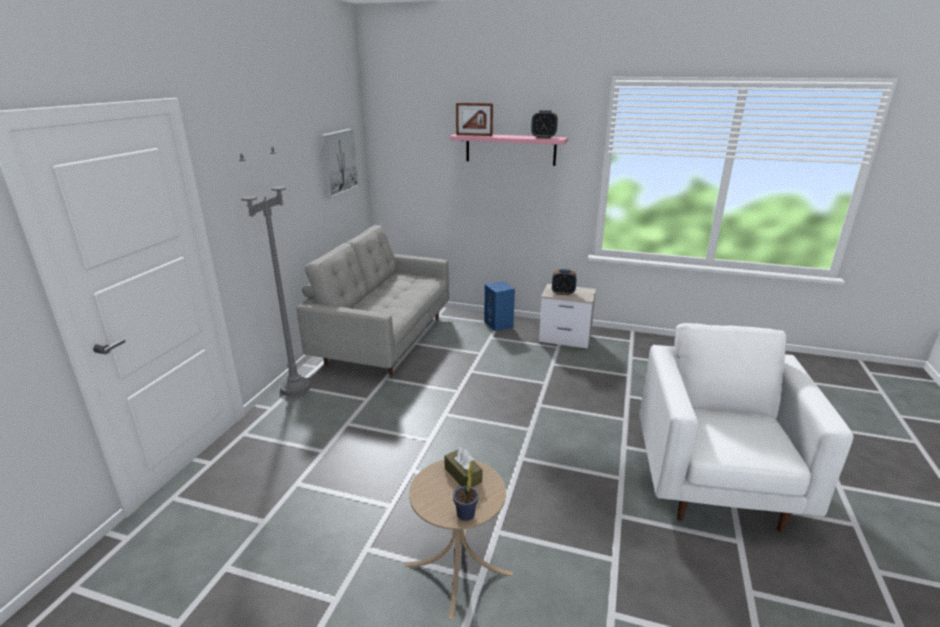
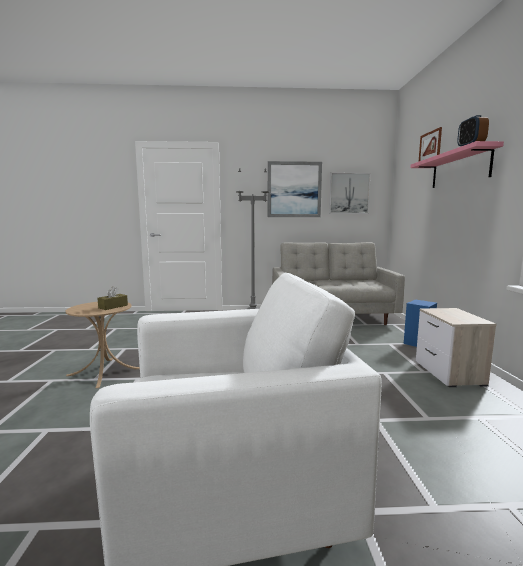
camera: 70 degrees right, 15 degrees down
potted plant [453,461,479,521] -> none
alarm clock [552,269,576,295] -> none
none -> picture [268,161,322,217]

